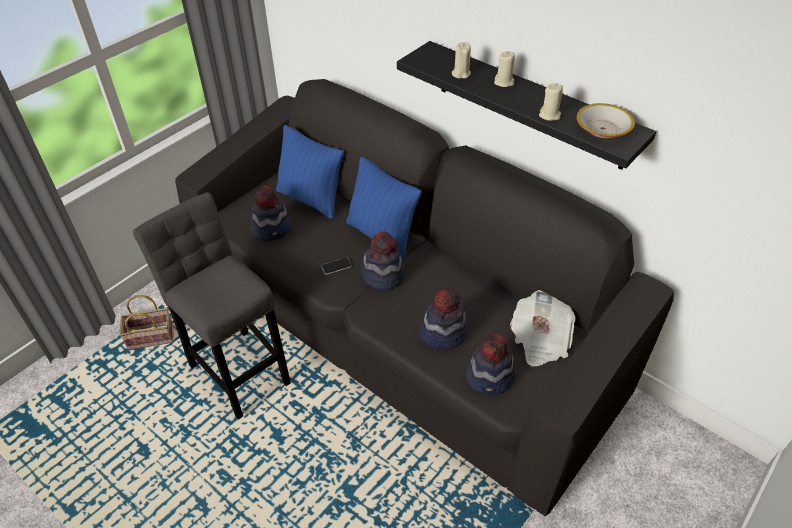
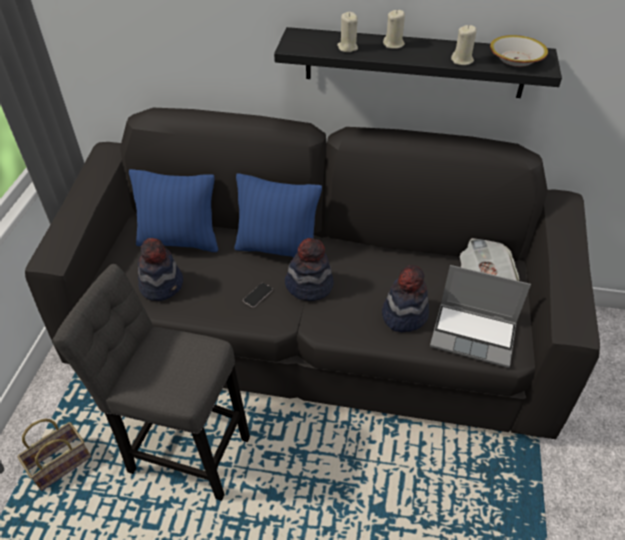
camera: 30 degrees left, 0 degrees up
hat [466,332,515,395] -> laptop [430,265,531,368]

